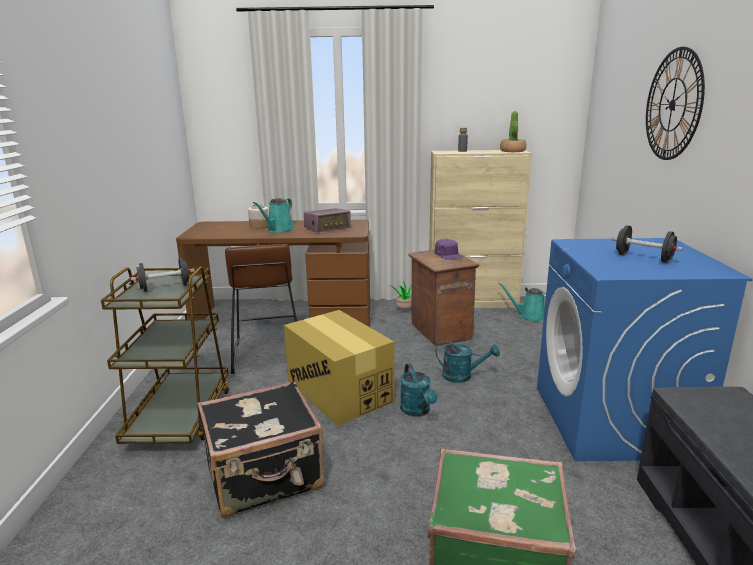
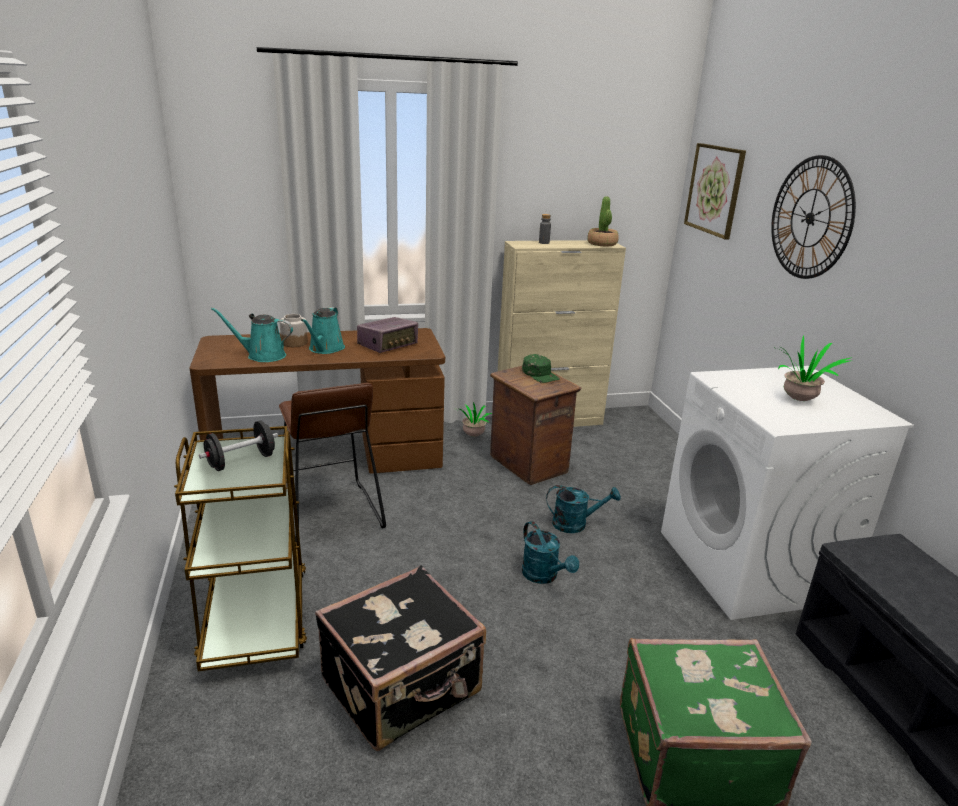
camera: 15 degrees left, 5 degrees up
cardboard box [284,310,395,426] -> none
purple cap [435,238,464,260] -> green cap [522,354,560,383]
turquoise watering can [498,282,546,321] -> turquoise watering can moved to [211,308,293,362]
blue washing machine [537,238,753,461] -> white washing machine [661,366,914,620]
black dumbbell [612,225,683,263] -> potted plant [773,336,853,401]
none -> picture [684,143,746,239]

